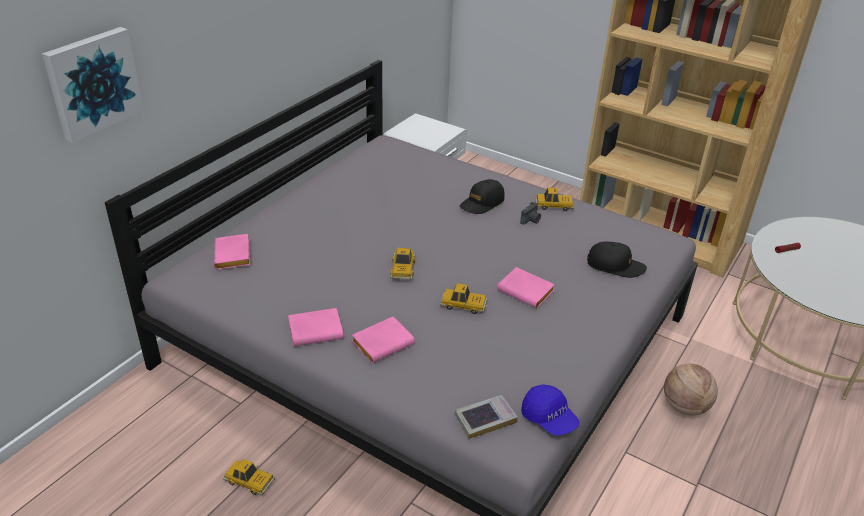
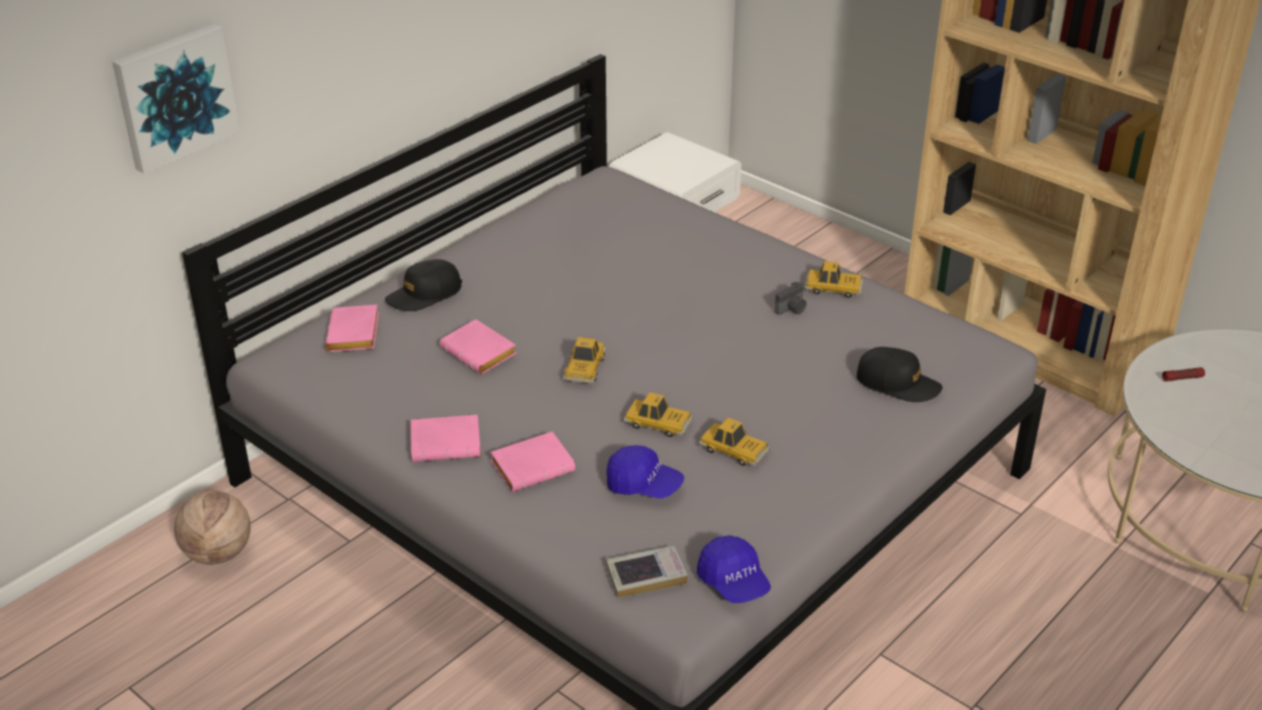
camera: 10 degrees right, 0 degrees up
toy car [223,459,275,496] -> toy car moved to [699,418,770,466]
black cap [460,179,504,214] -> black cap moved to [385,259,462,311]
pink book [497,267,555,308] -> pink book moved to [440,319,517,374]
basketball [664,364,718,416] -> basketball moved to [174,491,251,565]
none -> blue cap [607,445,684,498]

